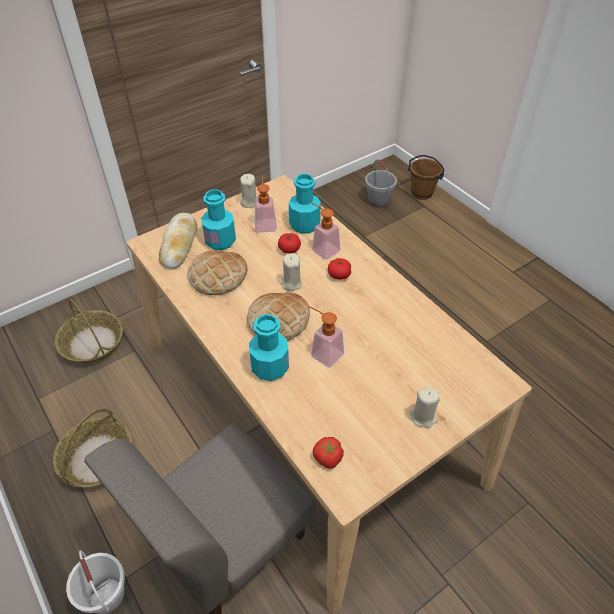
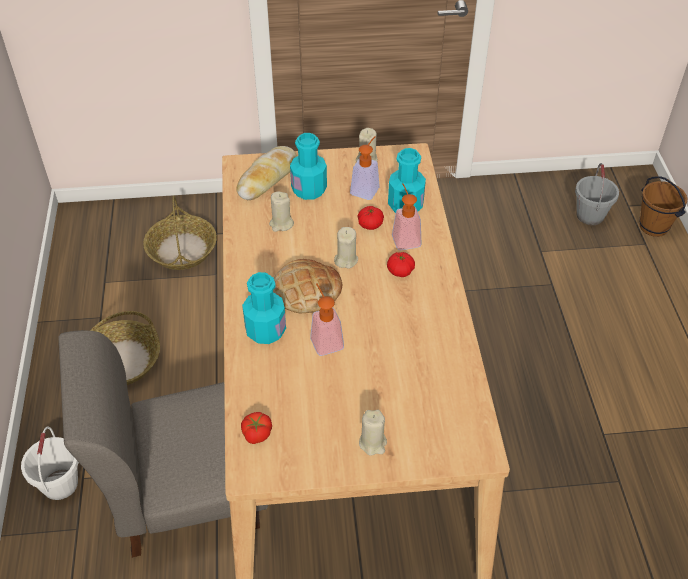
camera: 30 degrees right, 0 degrees up
bread [188,251,247,295] -> beige candle [269,192,294,232]

